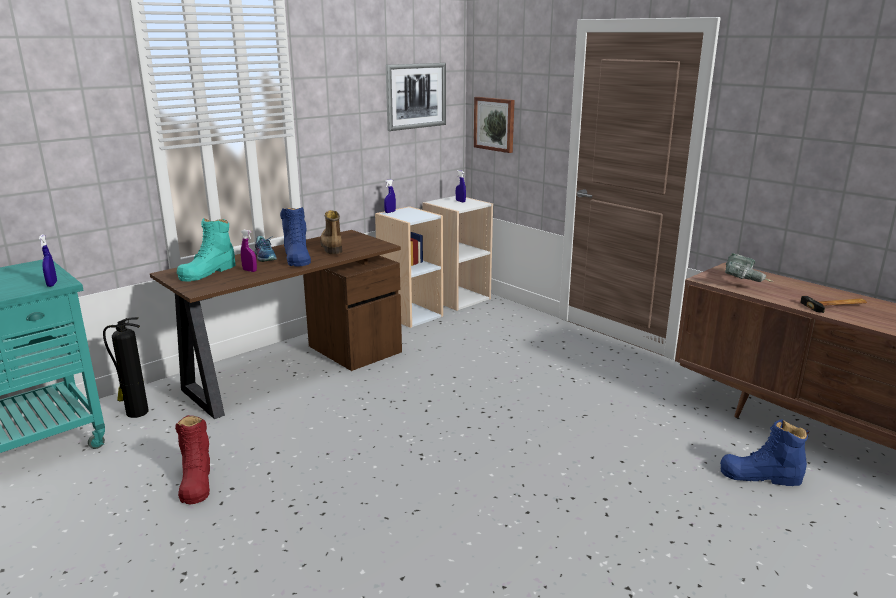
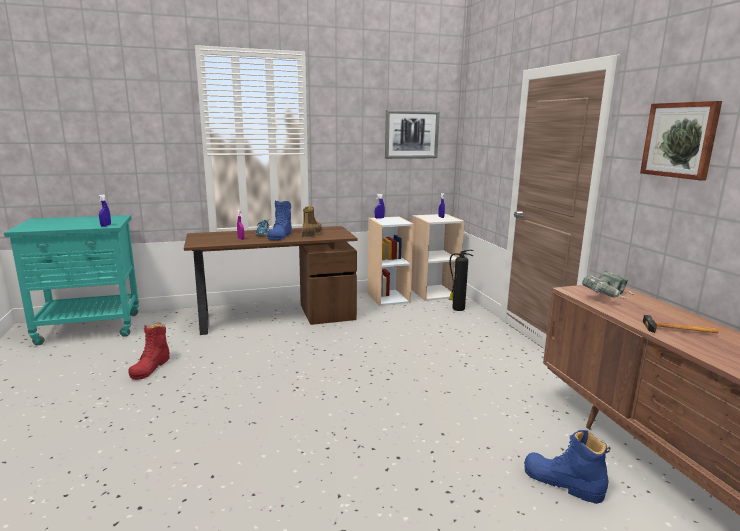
camera: 25 degrees right, 5 degrees down
fire extinguisher [103,317,149,418] -> fire extinguisher moved to [449,250,474,311]
turquoise boot [177,218,236,281] -> none
picture [474,97,515,153] -> picture moved to [640,101,722,181]

